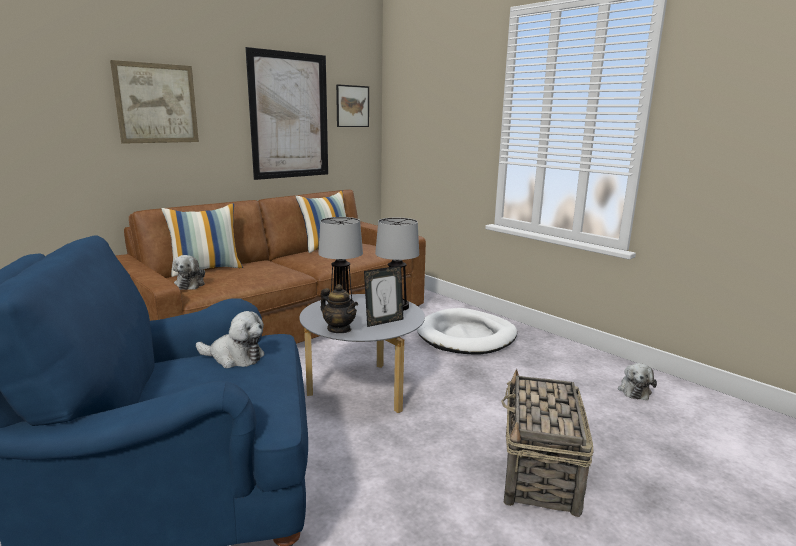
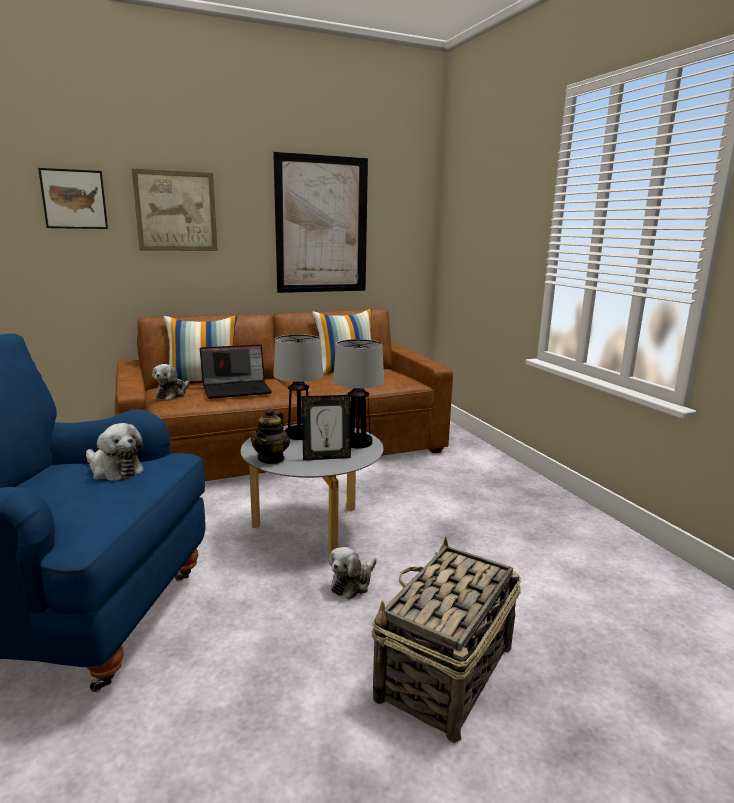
camera: 20 degrees right, 0 degrees up
teapot [320,284,358,333] -> teapot turned 45 degrees clockwise [251,408,290,464]
picture [336,84,369,127] -> picture moved to [38,168,108,229]
white dog bed [417,308,517,354] -> none
plush toy [618,363,657,400] -> plush toy moved to [329,547,377,599]
none -> laptop [200,344,272,399]

